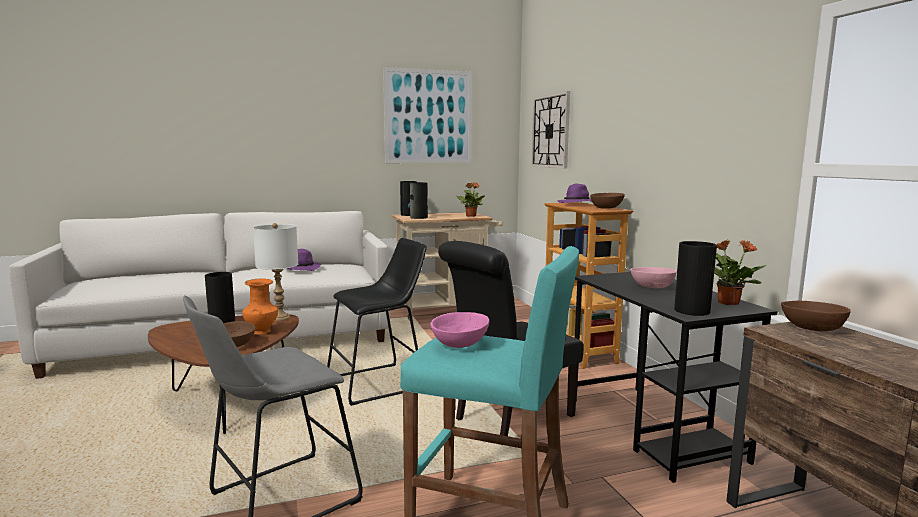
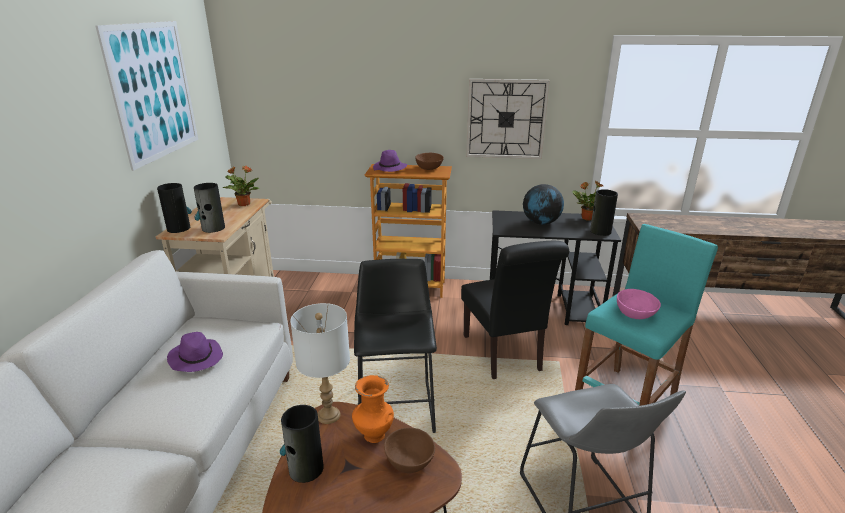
camera: 65 degrees left, 15 degrees up
wall clock [531,91,570,168] -> wall clock moved to [466,79,550,159]
pink bowl [630,267,677,288] -> globe [523,184,564,225]
brown bowl [781,301,851,332] -> none

